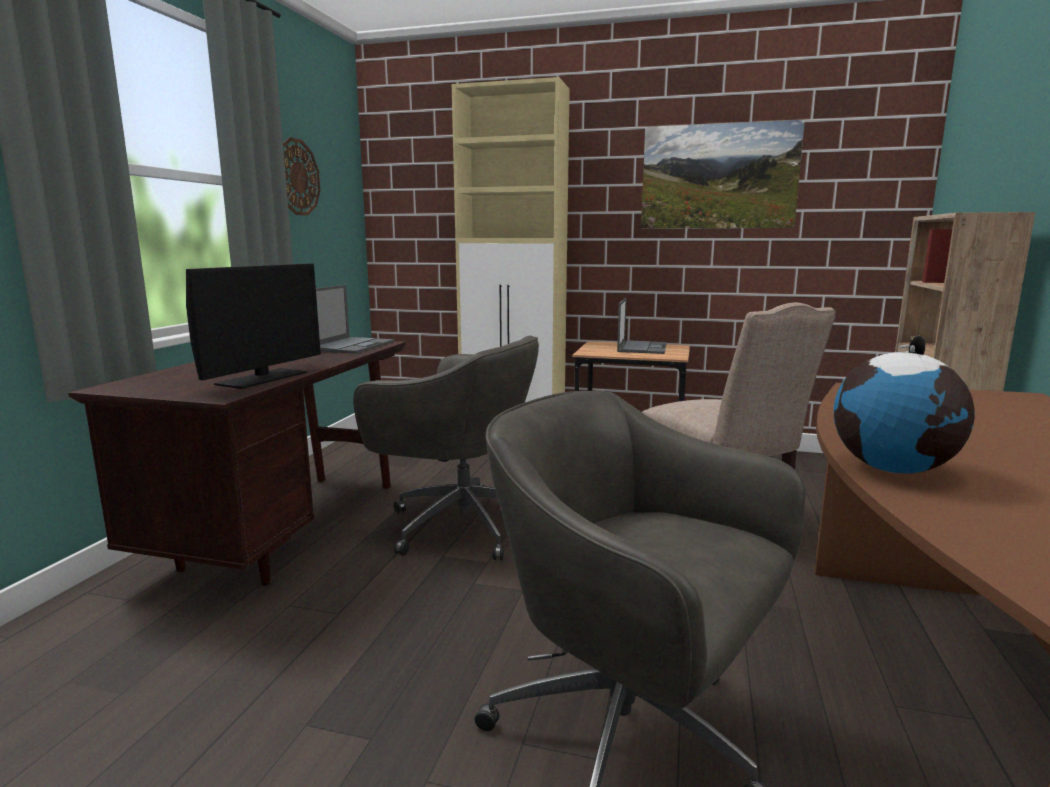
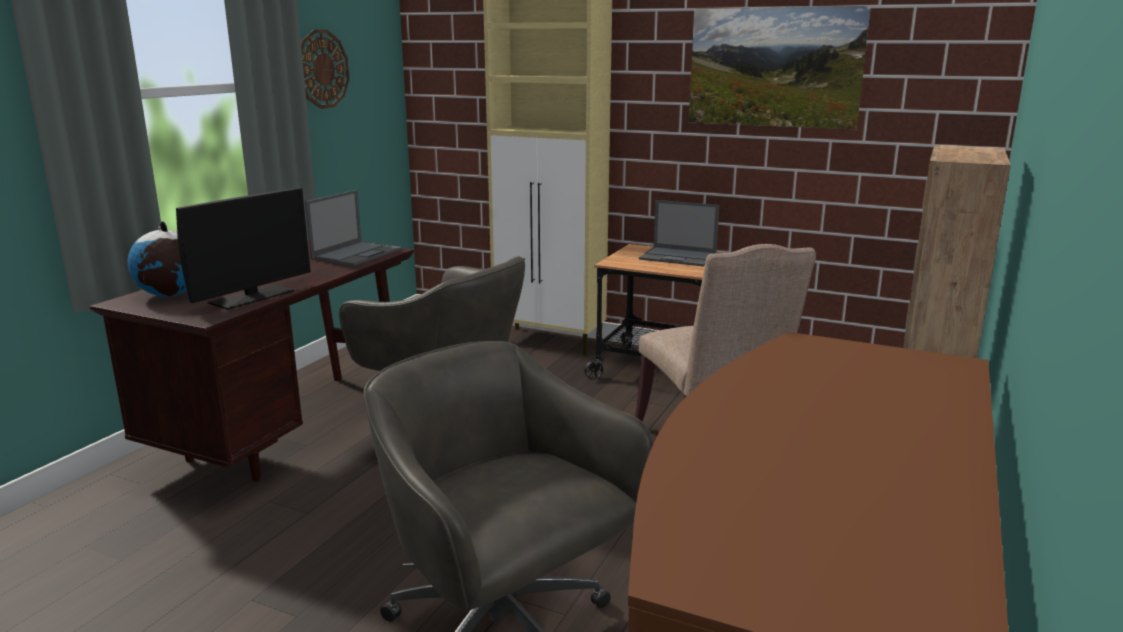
camera: 10 degrees right, 5 degrees up
laptop [617,298,667,354] -> laptop turned 90 degrees clockwise [639,200,719,267]
globe [833,335,975,474] -> globe moved to [128,221,187,296]

